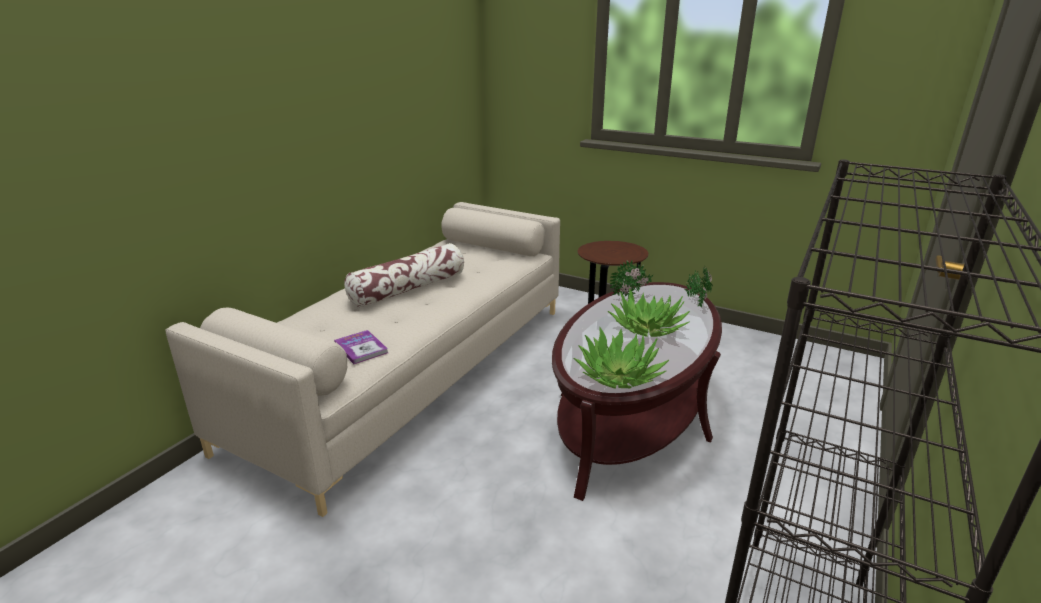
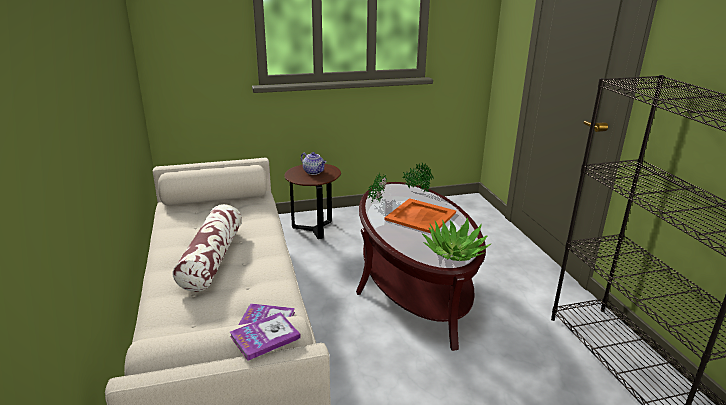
camera: 45 degrees left, 0 degrees up
potted plant [608,288,690,337] -> orange tray [384,198,456,233]
none -> book [230,312,301,361]
none -> teapot [301,152,326,175]

